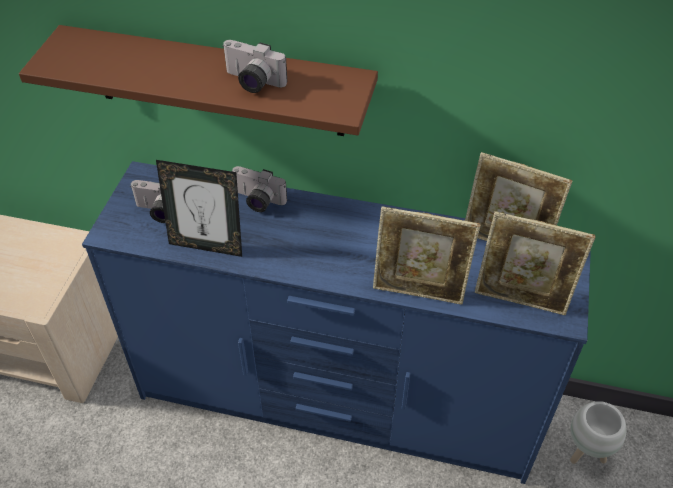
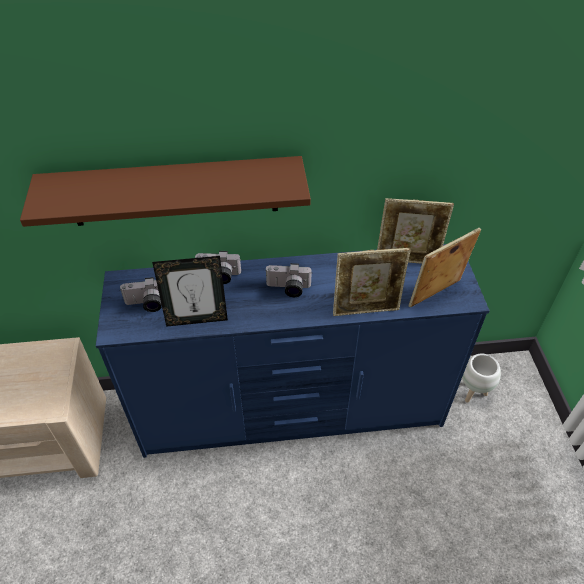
camera: 20 degrees left, 0 degrees up
camera [222,40,287,93] -> camera moved to [265,263,312,297]
picture frame [475,211,596,315] -> picture frame turned 150 degrees clockwise [409,228,481,308]

